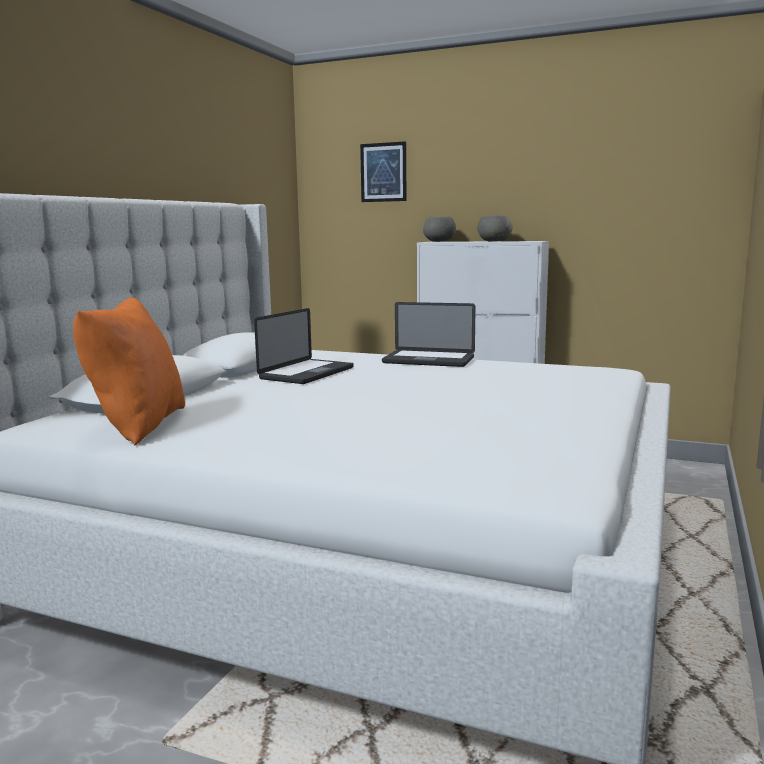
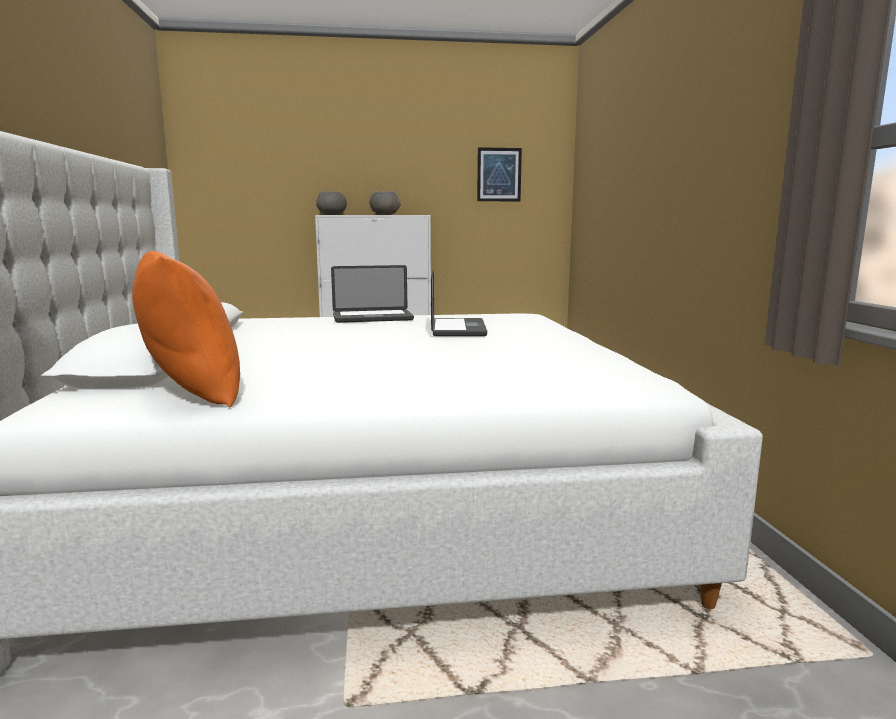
camera: 30 degrees left, 0 degrees up
laptop [254,308,354,384] -> laptop moved to [431,269,487,336]
picture [360,141,407,202] -> picture moved to [477,147,522,201]

